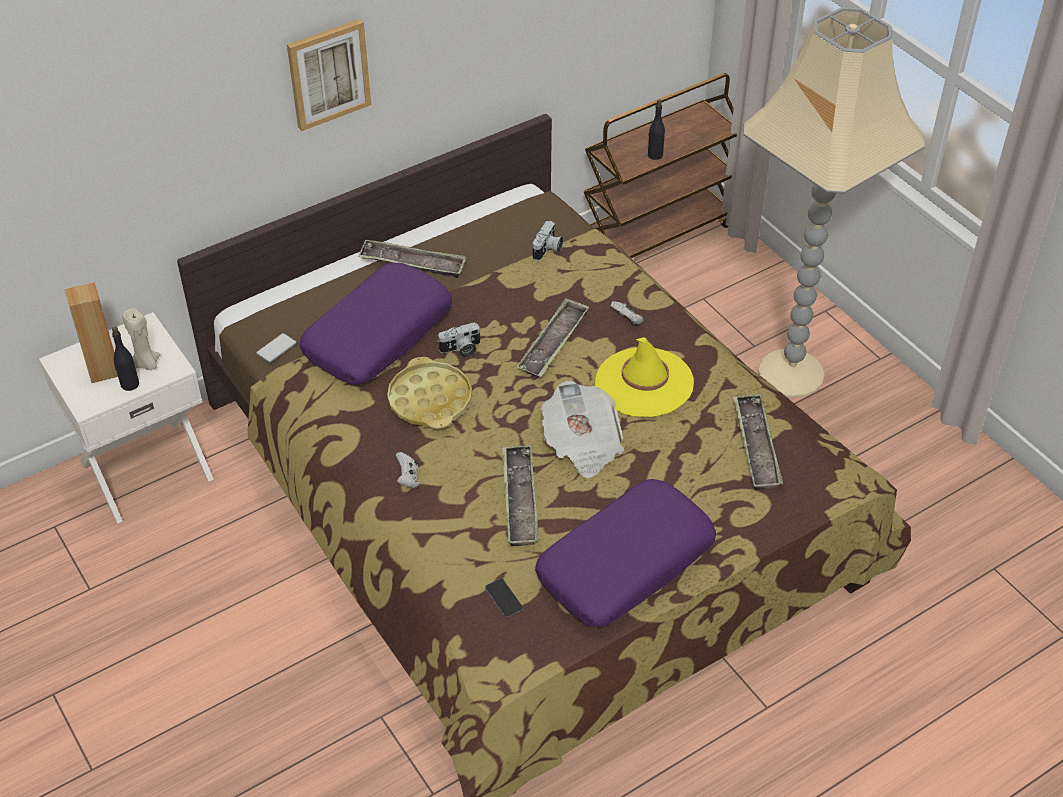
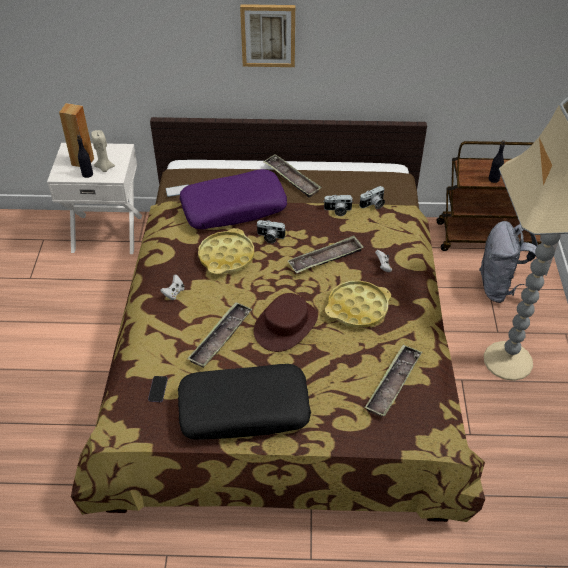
camera: 35 degrees right, 0 degrees up
purple pillow [535,479,716,627] -> black pillow [178,364,311,439]
newspaper [541,380,624,478] -> brown hat [254,293,318,352]
yellow hat [595,337,694,417] -> yellow tray [325,280,391,328]
none -> camera [323,195,353,216]
none -> grey backpack [479,221,540,303]

